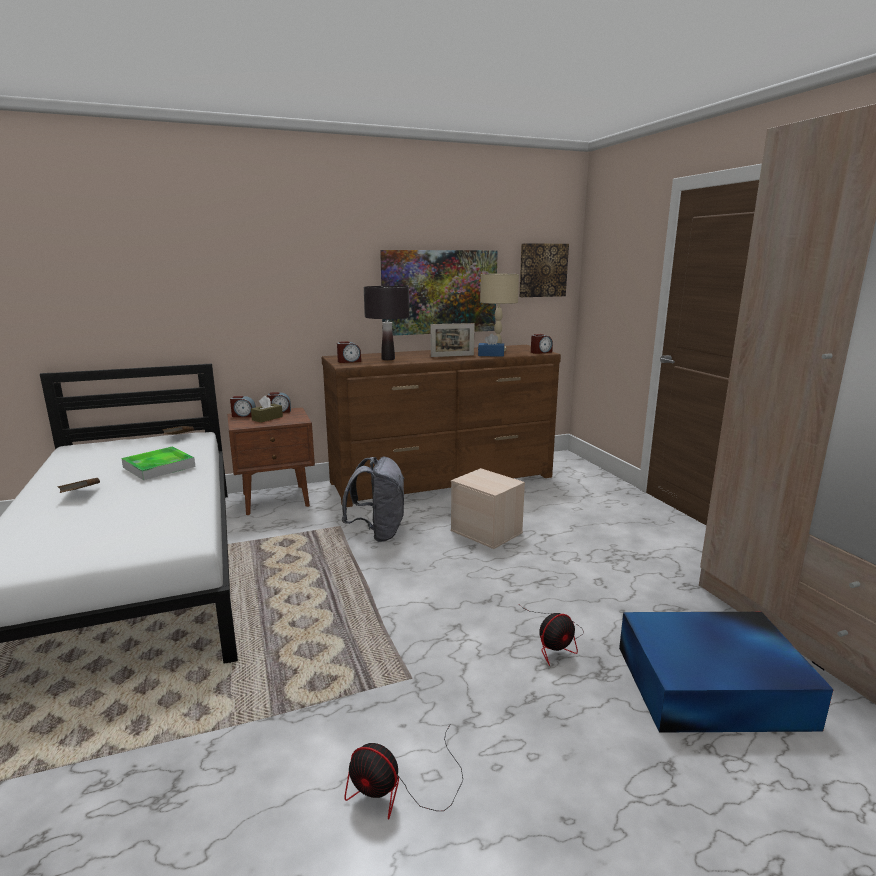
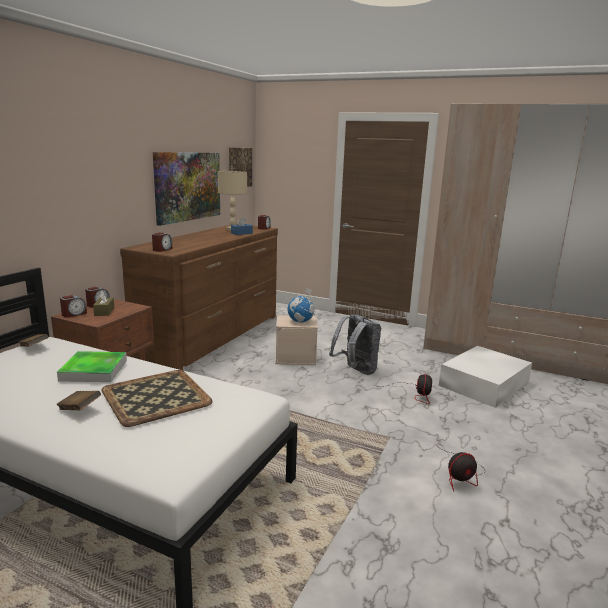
camera: 45 degrees left, 0 degrees up
grey backpack [342,457,405,542] -> grey backpack moved to [329,314,381,375]
black table lamp [364,286,409,360] -> none
picture frame [431,323,475,357] -> none
blue storage box [619,612,834,732] -> white storage box [439,346,532,408]
none -> tray [102,370,213,427]
none -> globe [288,287,315,323]

